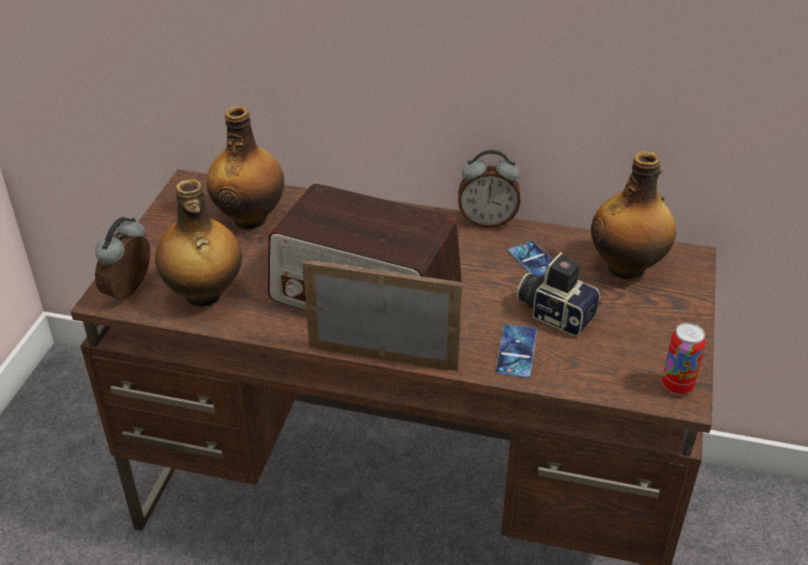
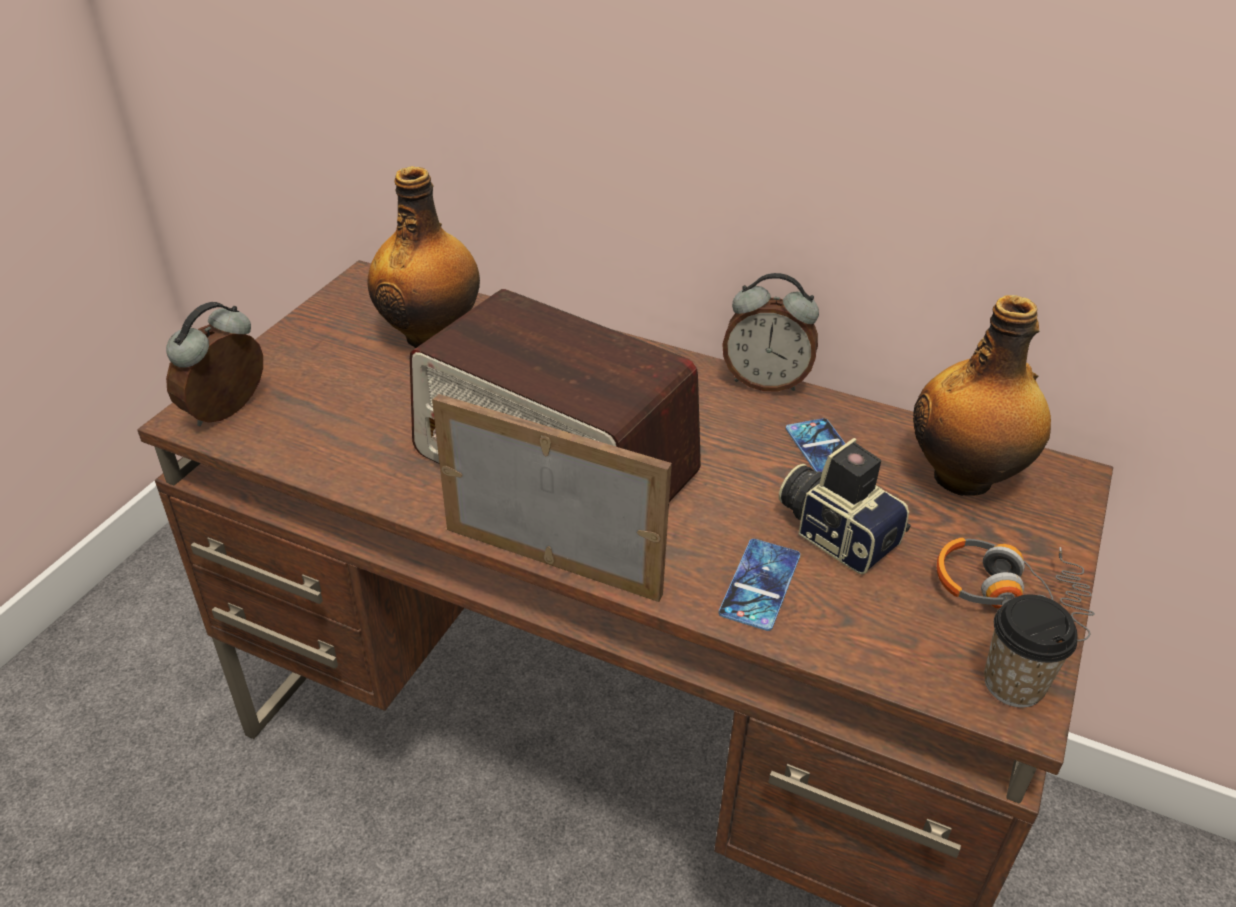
camera: 10 degrees right, 0 degrees up
bottle [155,179,242,306] -> none
can [662,323,706,395] -> cup [984,595,1077,707]
none -> headphones [937,538,1095,642]

